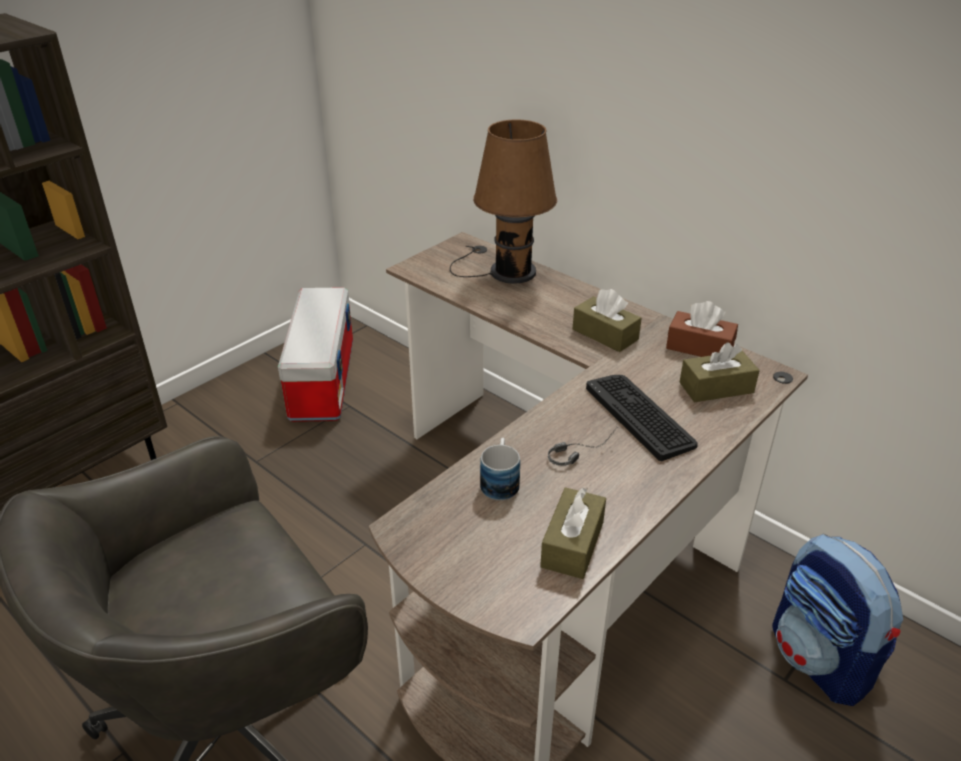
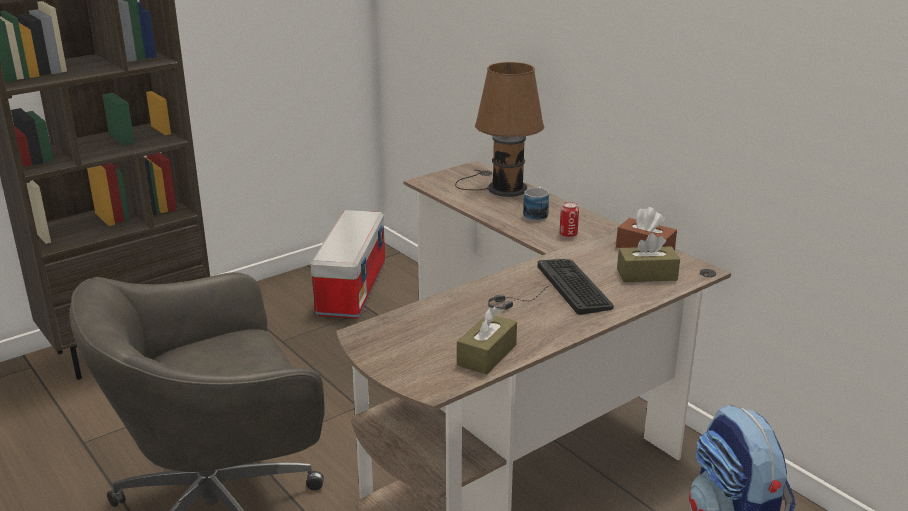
camera: 10 degrees right, 10 degrees down
mug [480,438,520,501] -> mug moved to [523,187,549,221]
brown tissue box [573,289,642,352] -> can [559,202,579,238]

